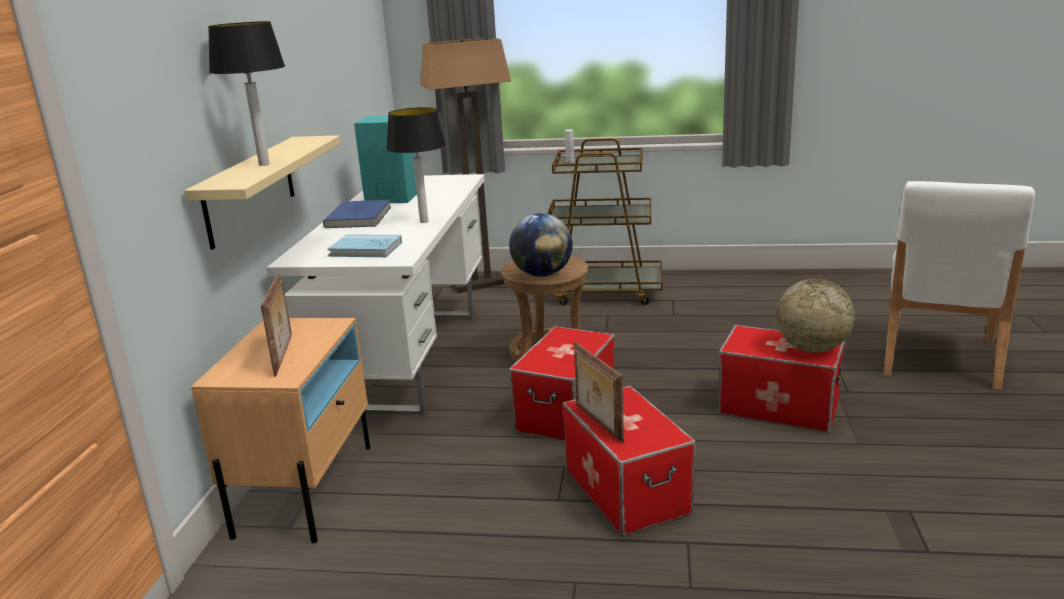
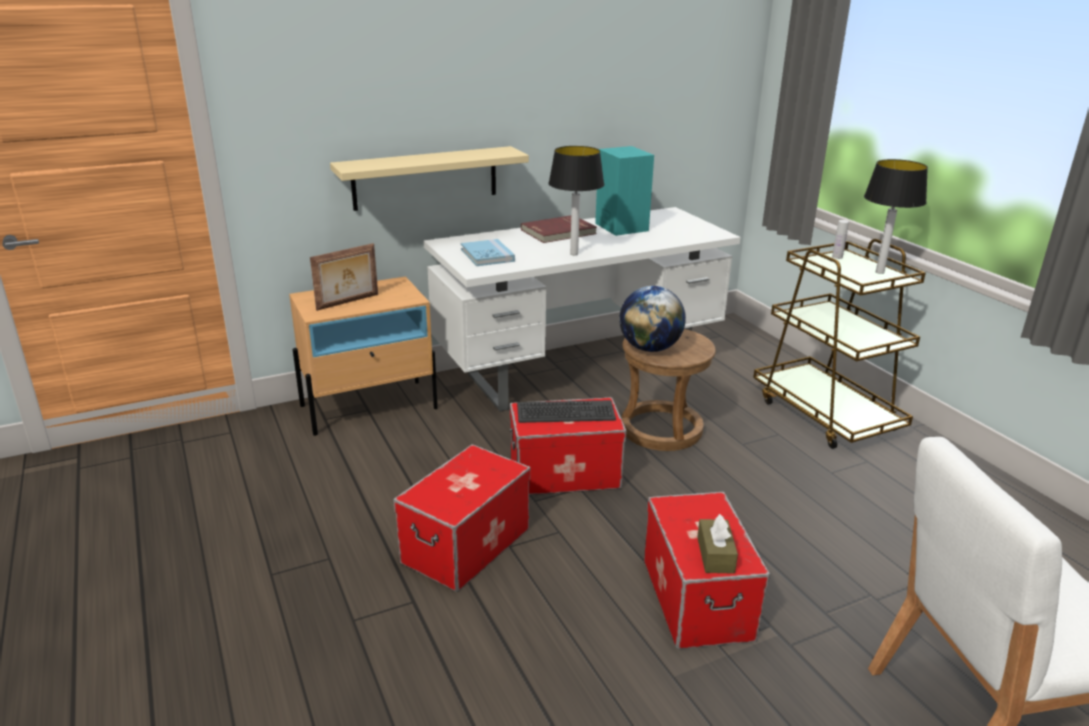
camera: 55 degrees right, 5 degrees up
table lamp [208,21,285,166] -> table lamp moved to [864,159,928,274]
blue book [323,200,391,228] -> red book [521,215,597,243]
floor lamp [420,38,511,293] -> none
picture frame [574,342,624,443] -> none
globe [777,278,855,353] -> brown tissue box [697,514,738,574]
none -> keyboard [517,400,616,423]

